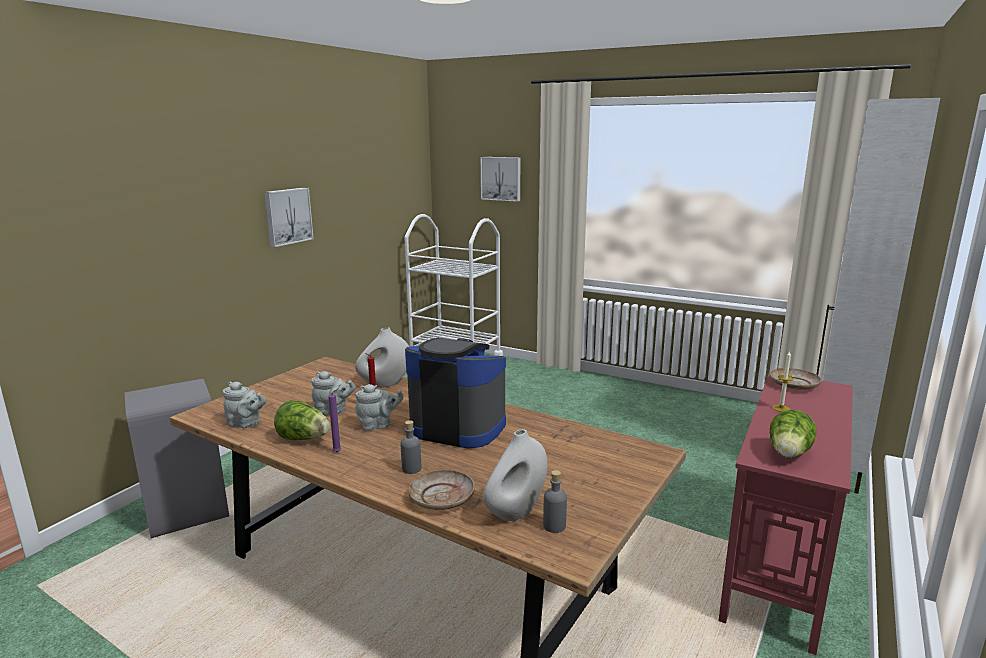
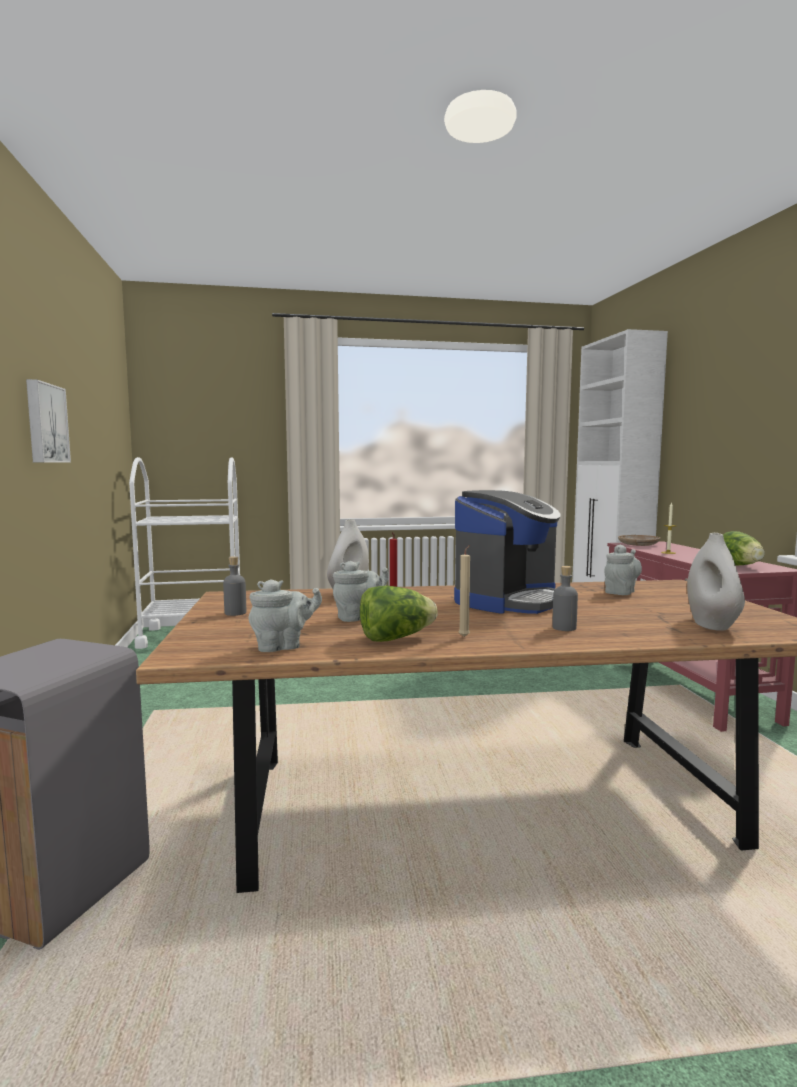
camera: 40 degrees left, 10 degrees down
purple candle [328,388,341,452] -> beige candle [459,545,470,637]
grey teapot [355,384,404,431] -> grey teapot moved to [604,544,642,595]
coffee machine [405,338,506,448] -> coffee machine turned 150 degrees clockwise [454,490,561,614]
beige plate [408,470,475,510] -> none
picture [481,157,520,202] -> none
grey bottle [543,470,567,533] -> grey bottle moved to [223,556,246,616]

